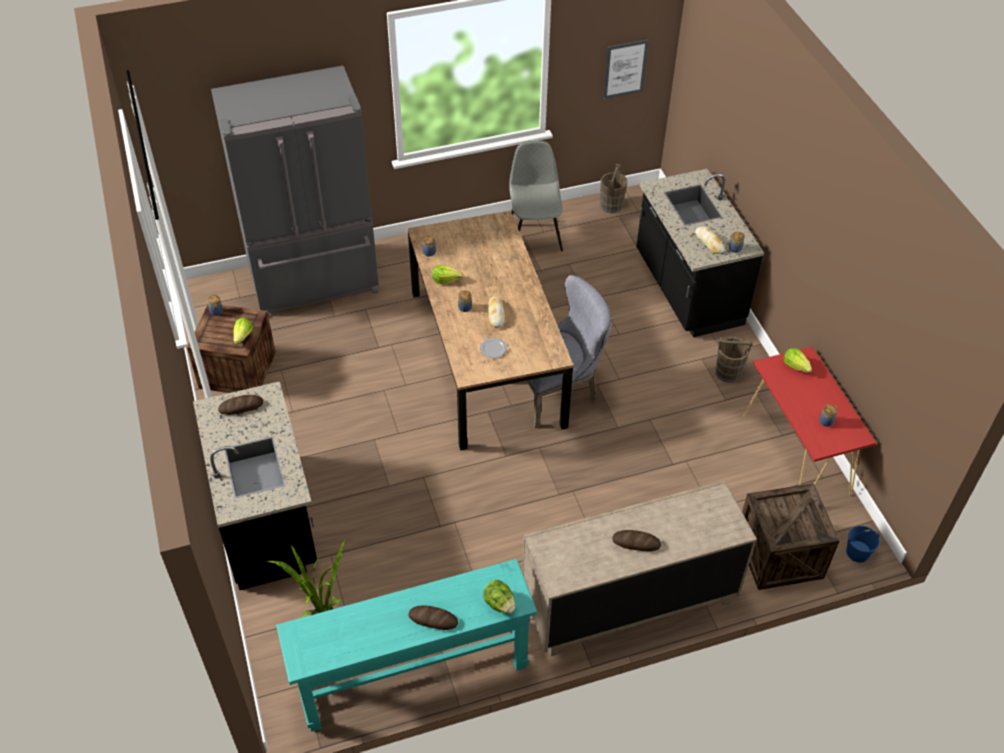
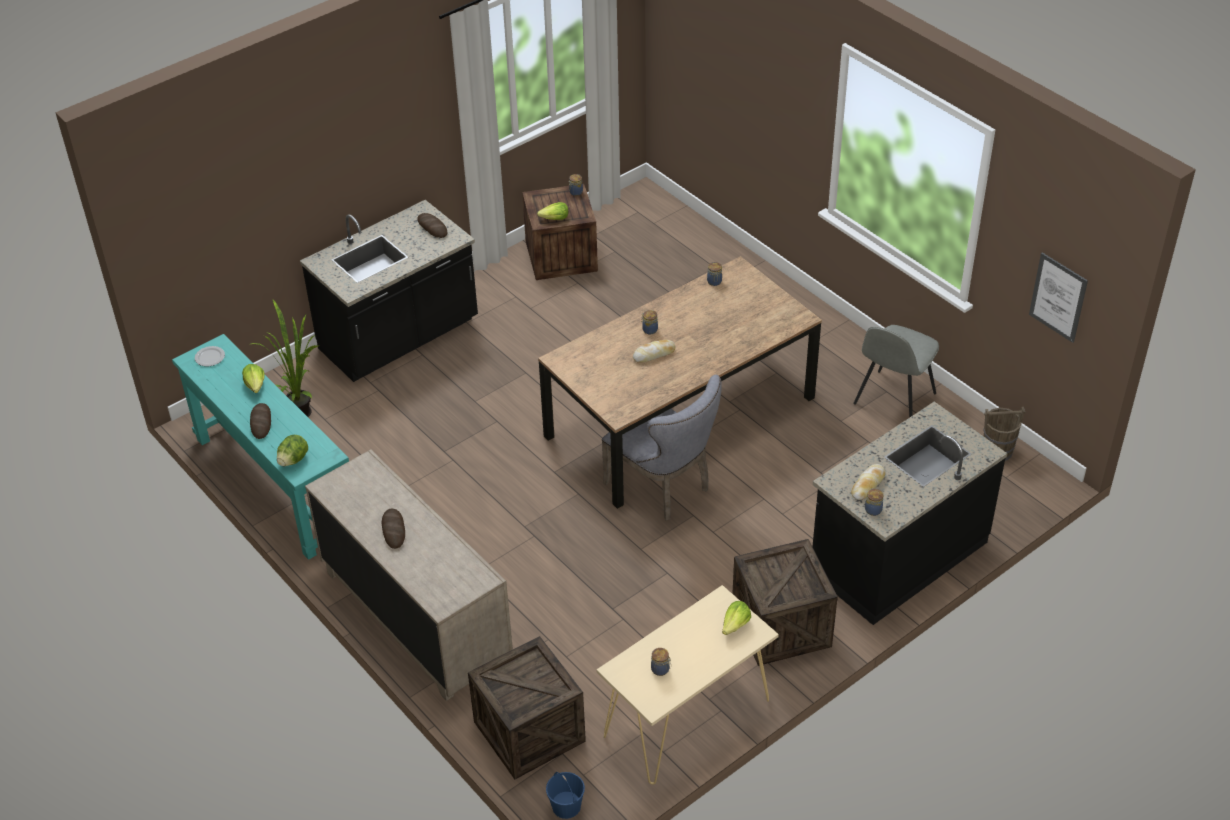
camera: 70 degrees right, 5 degrees down
grey fridge [211,66,379,317] -> none
lettuce [432,265,463,284] -> lettuce moved to [242,364,265,393]
plate [480,338,507,358] -> plate moved to [195,346,225,366]
grey chair [509,141,563,251] -> grey chair turned 150 degrees clockwise [853,325,939,418]
brown bucket [715,337,753,383] -> crate [732,539,838,666]
red console table [743,346,876,495] -> beige console table [596,585,779,784]

